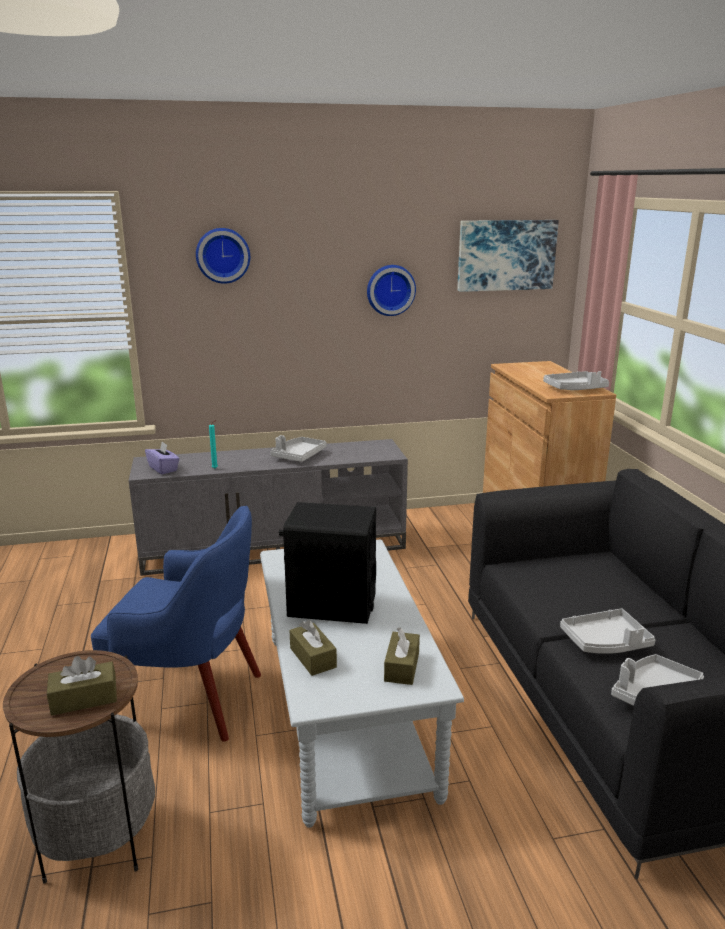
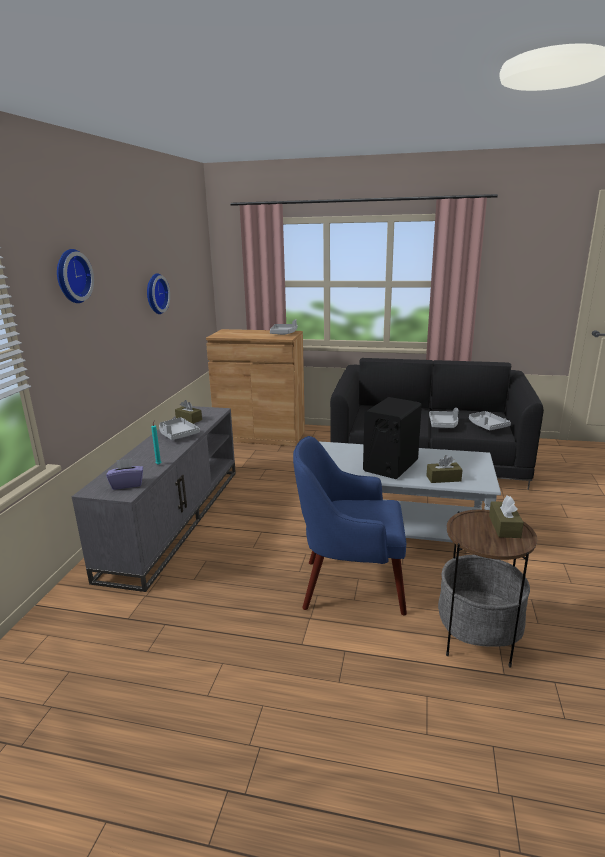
camera: 65 degrees left, 0 degrees up
blue armchair [91,506,261,742] -> blue armchair turned 120 degrees counterclockwise [293,436,407,615]
brown tissue box [384,627,420,685] -> brown tissue box moved to [175,400,202,424]
picture [457,220,559,292] -> none

